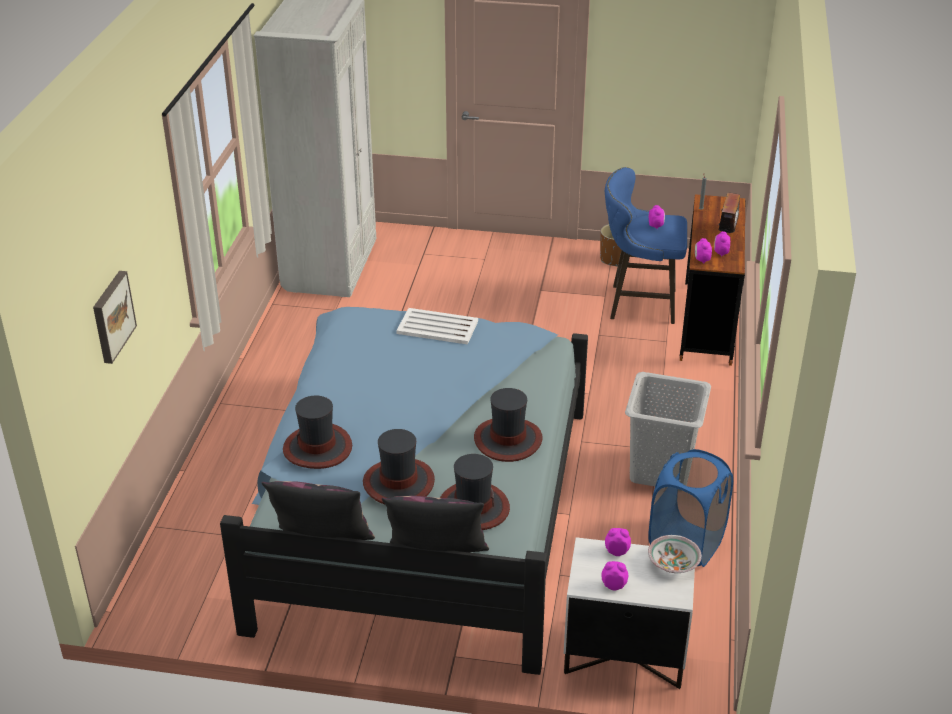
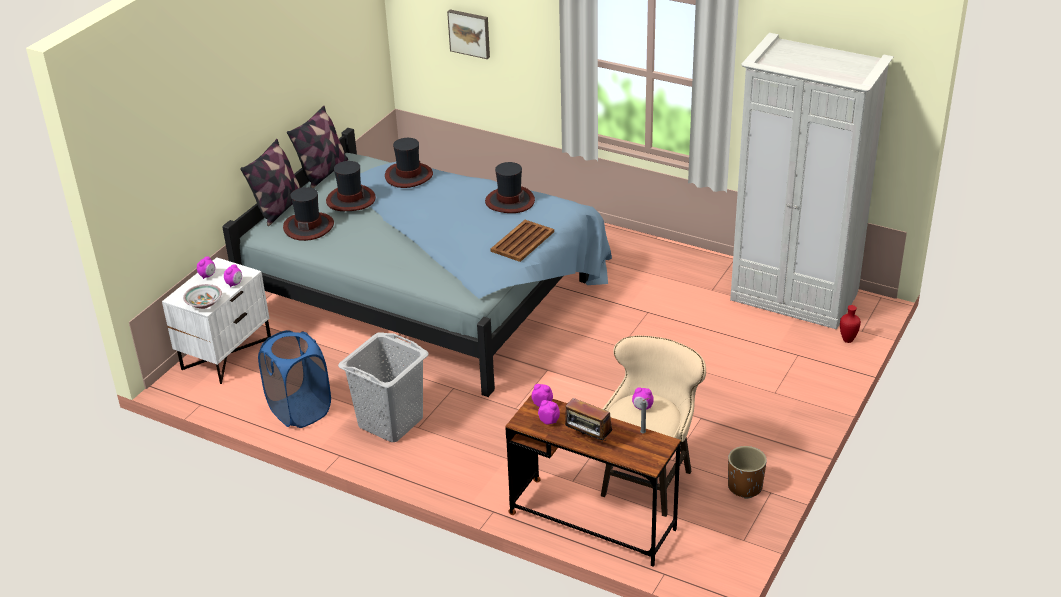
camera: 110 degrees right, 0 degrees up
white tray [396,308,478,345] -> brown tray [490,220,554,262]
hat [474,388,543,462] -> hat moved to [485,162,535,213]
blue stool [605,167,687,324] -> beige stool [601,336,706,517]
none -> red vase [840,305,861,343]

